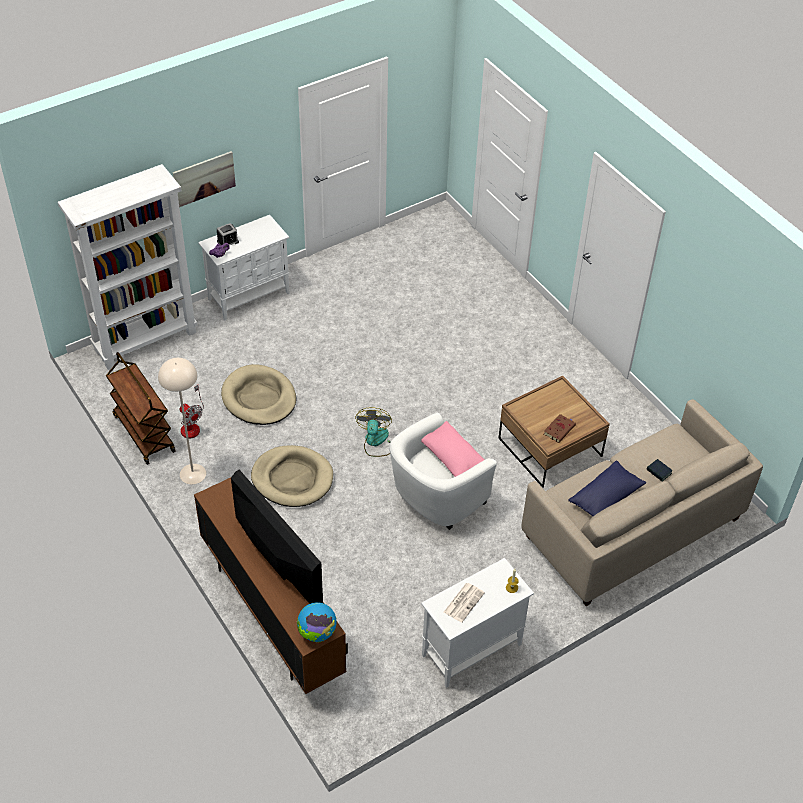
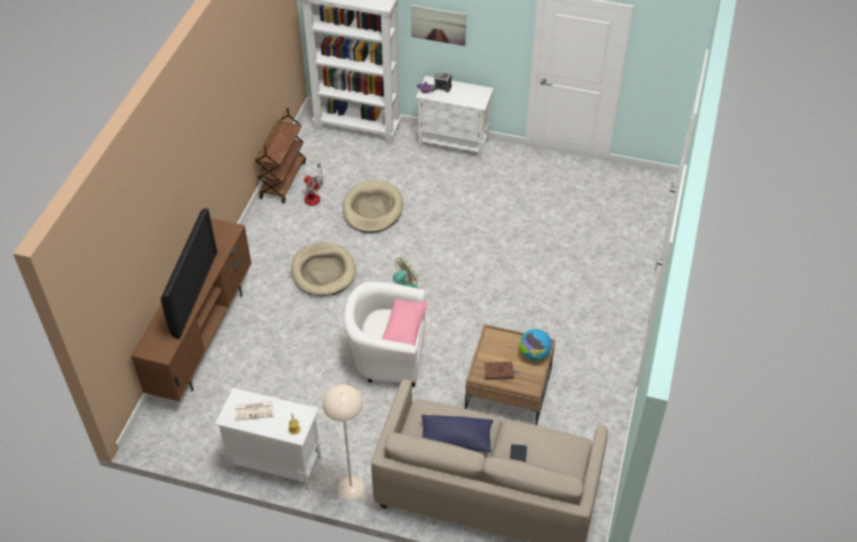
camera: 50 degrees right, 0 degrees up
beige floor lamp [158,358,206,484] -> beige floor lamp moved to [323,384,365,500]
fan [180,385,204,439] -> fan turned 45 degrees counterclockwise [304,163,324,206]
globe [297,602,337,642] -> globe moved to [519,329,552,361]

